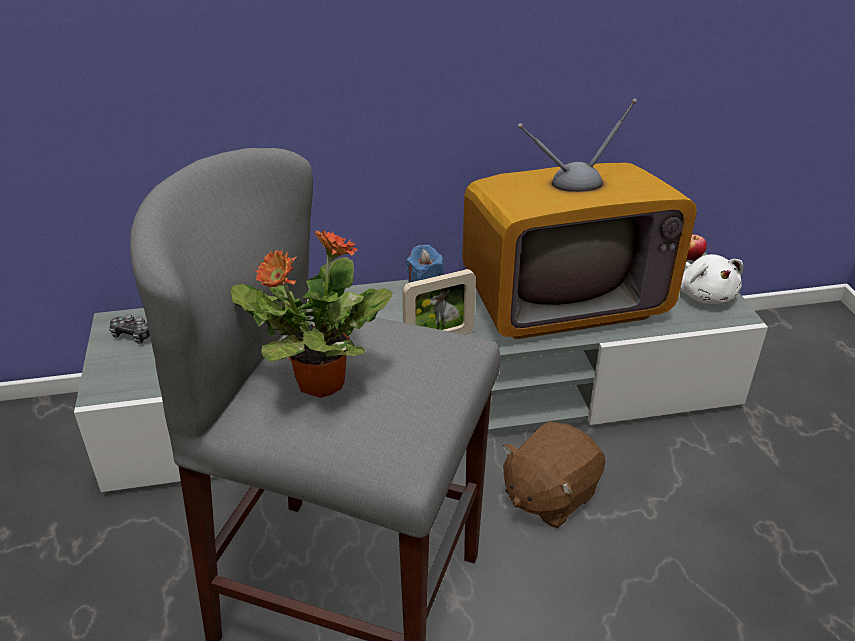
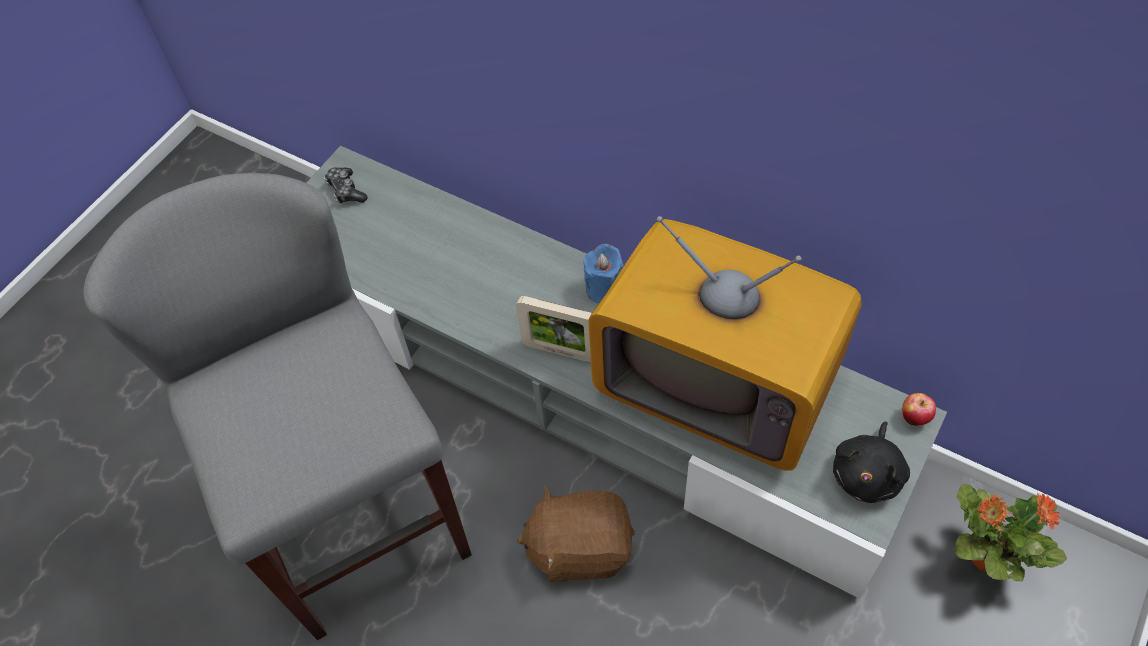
camera: 45 degrees right, 20 degrees up
potted plant [230,229,393,398] -> potted plant moved to [955,484,1067,581]
white plush toy [680,254,743,304] -> black plush toy [833,422,910,503]

